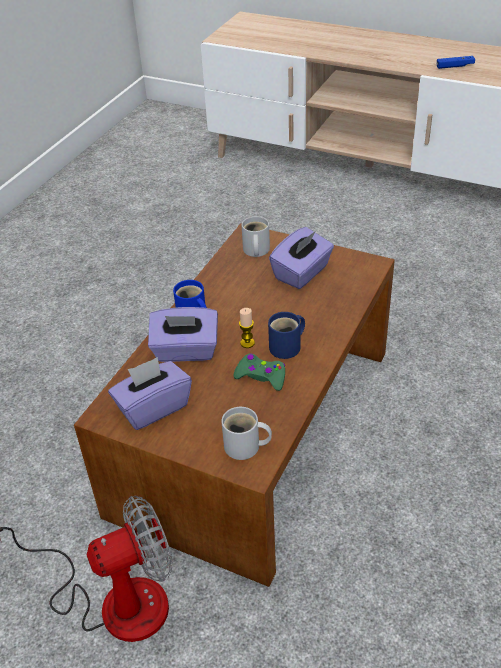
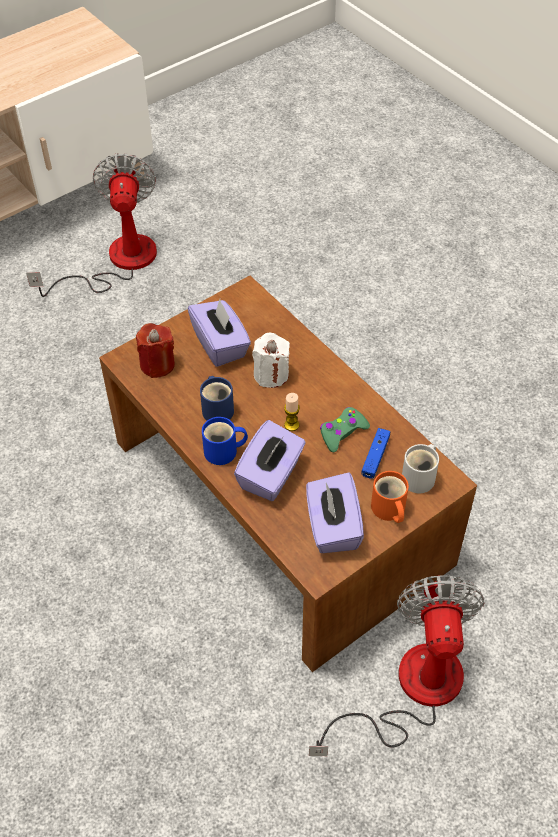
camera: 65 degrees left, 10 degrees up
white mug [242,216,270,257] -> red candle [136,323,175,378]
blue mug [268,312,305,359] -> blue mug moved to [200,376,234,421]
blue game controller [437,56,475,69] -> blue game controller moved to [362,428,390,479]
none -> fan [26,153,157,297]
none -> white candle [252,333,290,388]
none -> orange mug [371,471,409,523]

